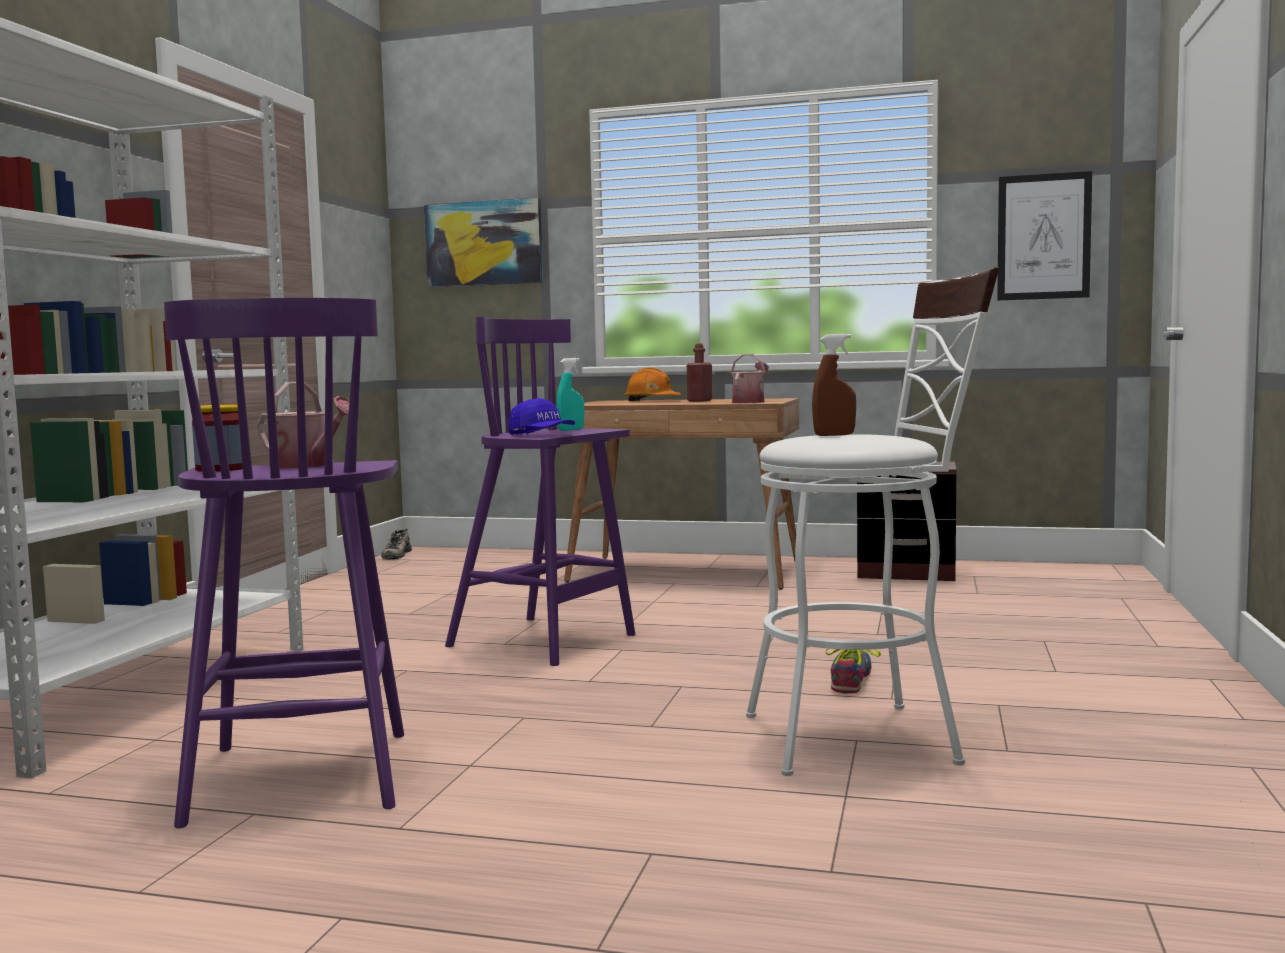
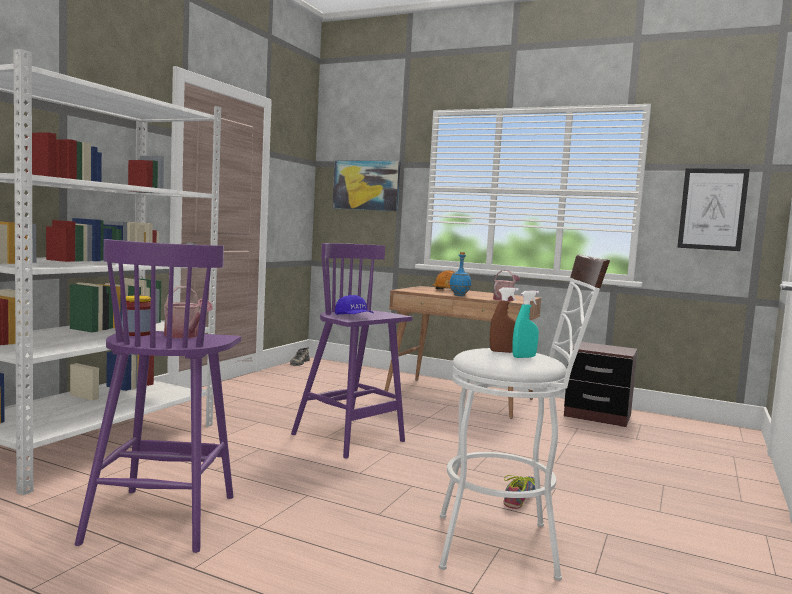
camera: 10 degrees right, 0 degrees up
turquoise spray bottle [556,358,585,431] -> turquoise spray bottle moved to [512,290,539,358]
red bottle [687,344,712,402] -> none
none -> blue bottle [449,252,471,296]

